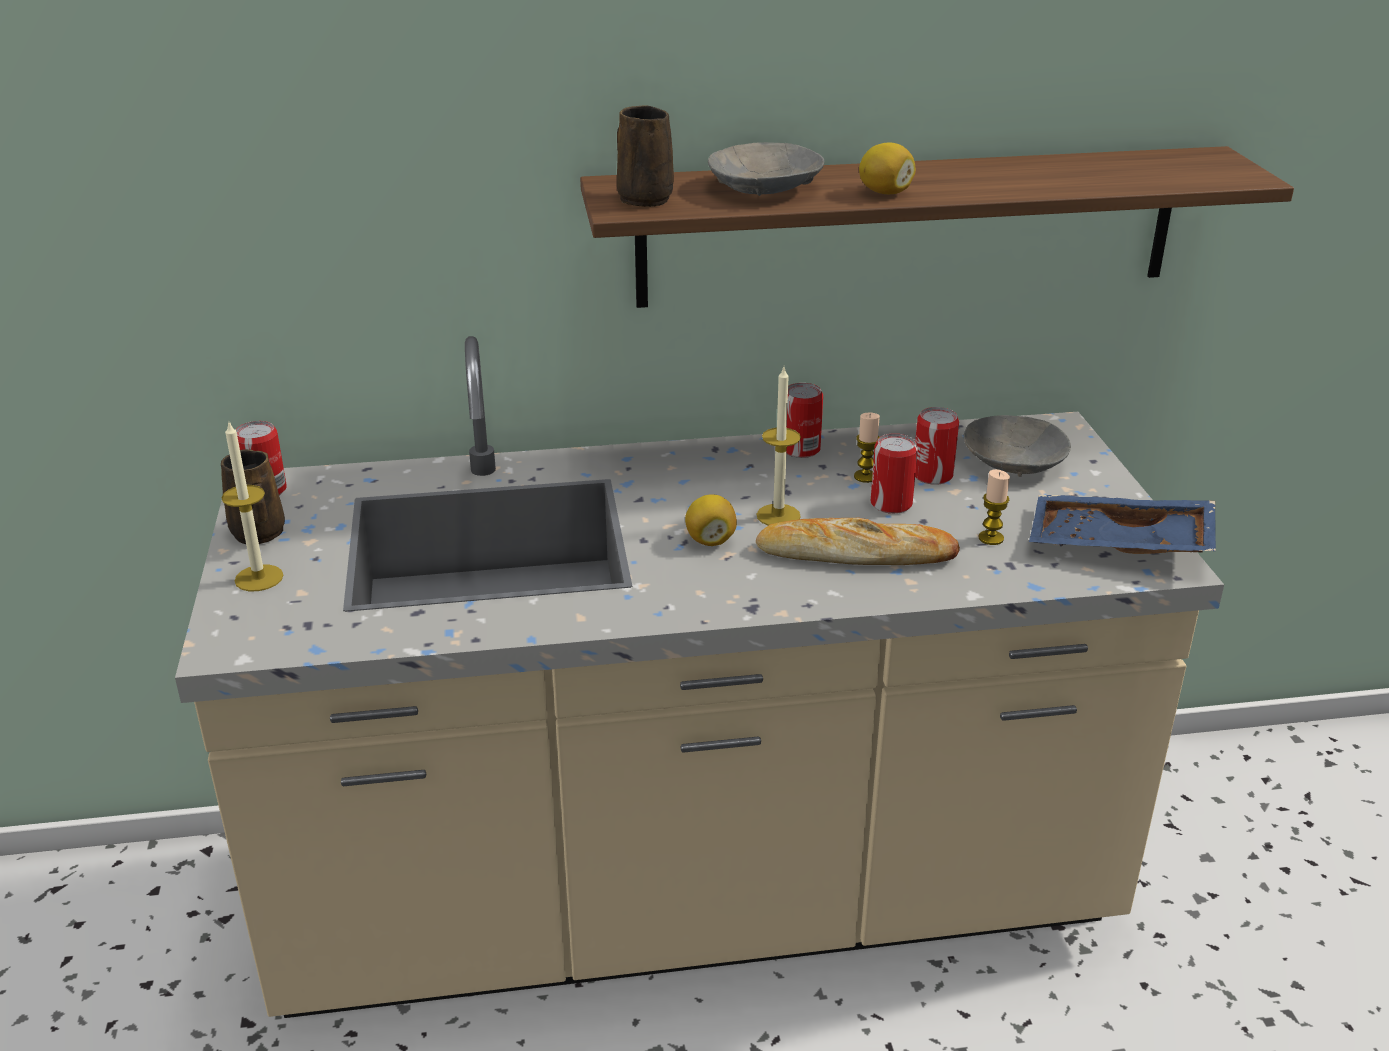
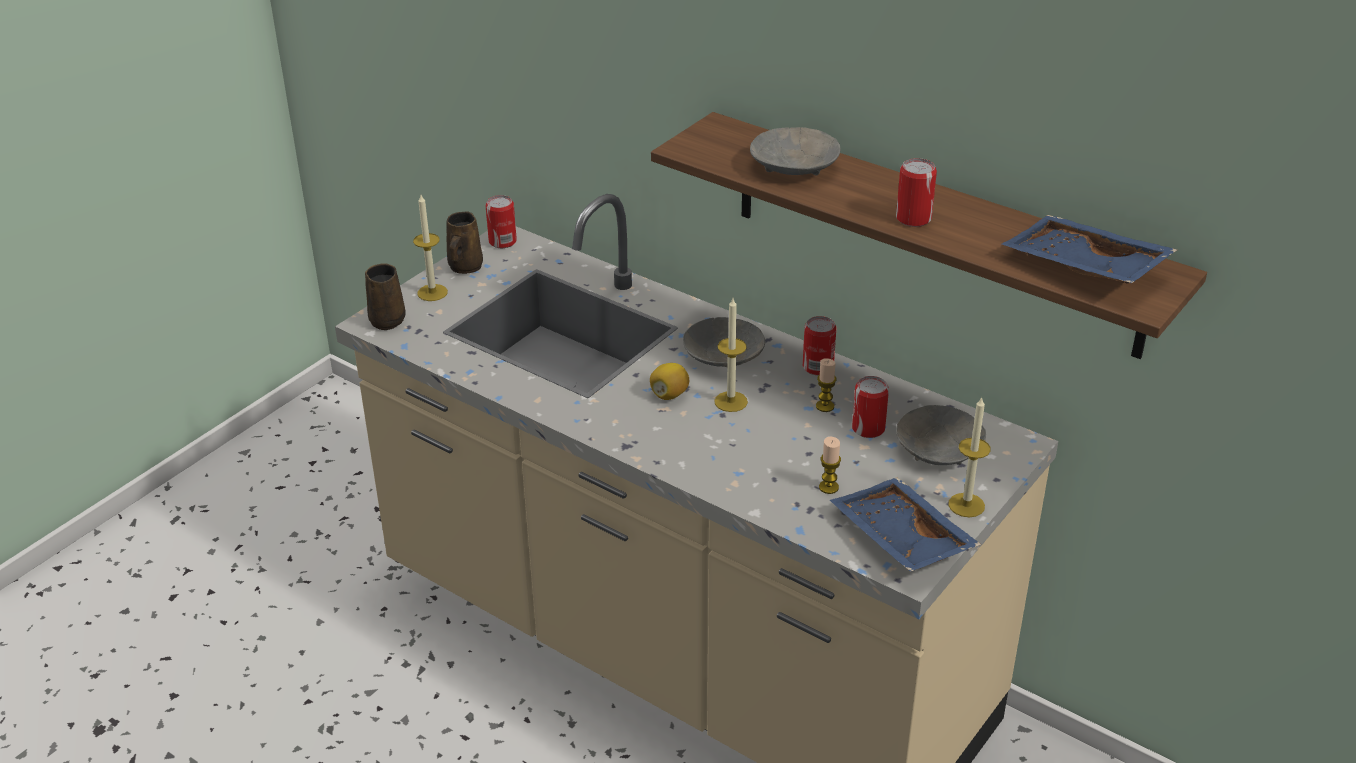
camera: 45 degrees right, 5 degrees up
brown mug [617,105,674,207] -> brown mug moved to [365,263,406,330]
bread [756,518,960,565] -> none
lemon [859,142,916,194] -> none
can [871,433,918,514] -> can moved to [896,158,937,227]
none -> grey bowl [683,317,765,367]
none -> candle [948,396,991,517]
none -> blue tray [1002,215,1177,284]

